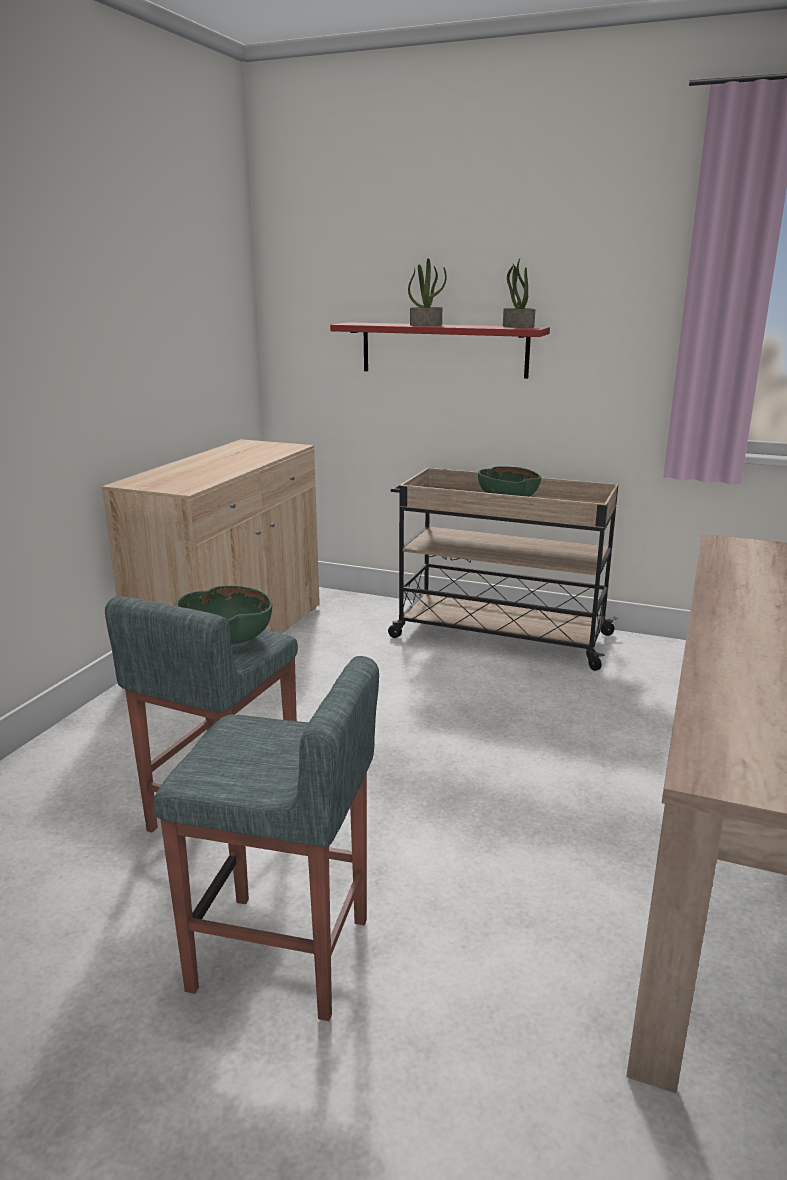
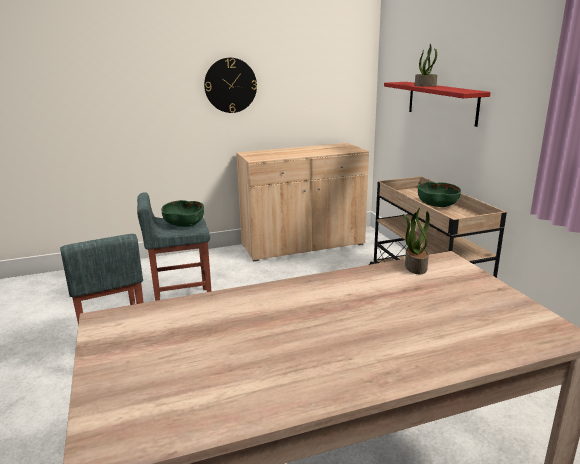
camera: 50 degrees right, 0 degrees up
potted plant [503,258,535,328] -> potted plant moved to [403,208,430,274]
none -> wall clock [204,58,257,113]

